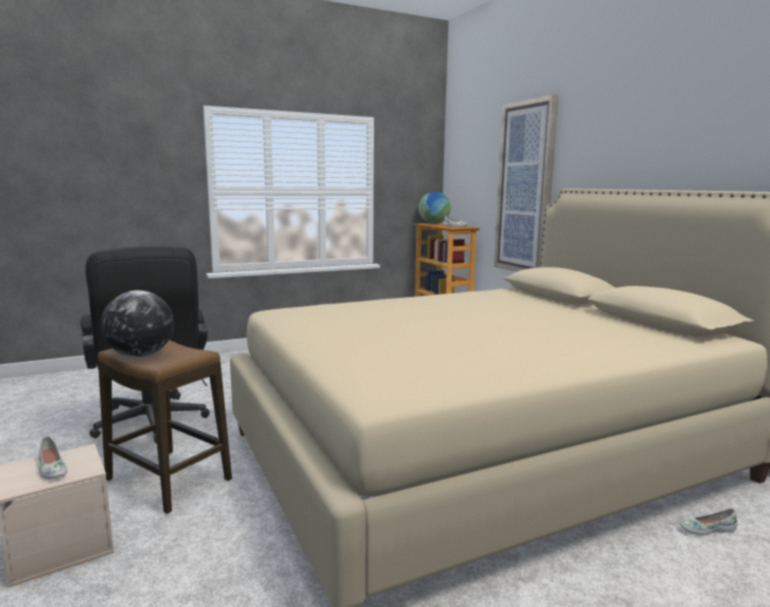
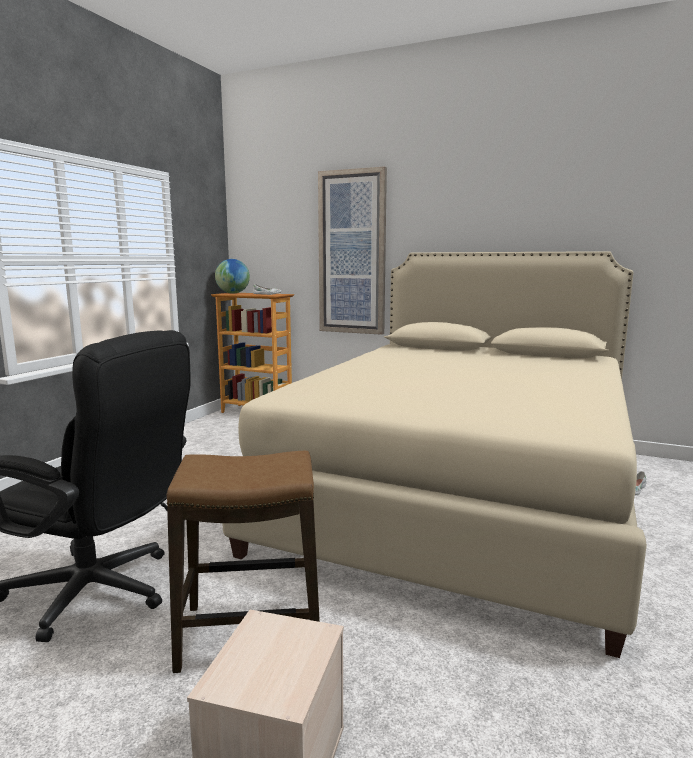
camera: 40 degrees left, 0 degrees up
white shoe [39,436,67,479] -> none
globe [101,290,174,357] -> none

